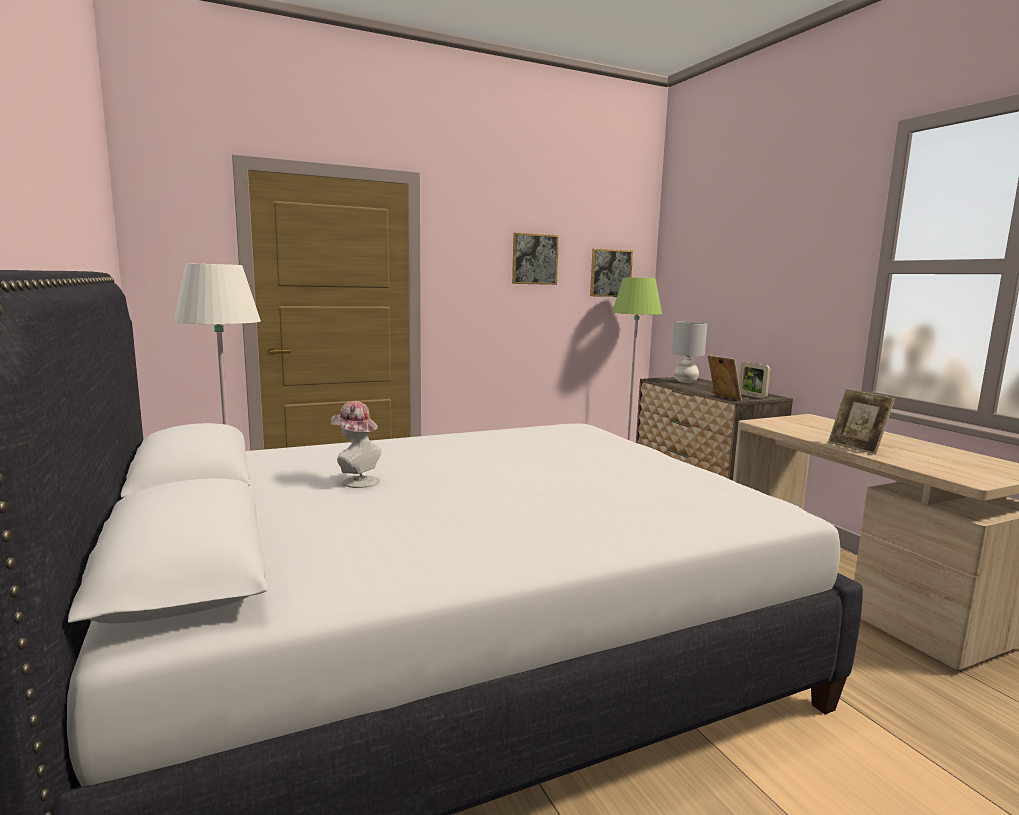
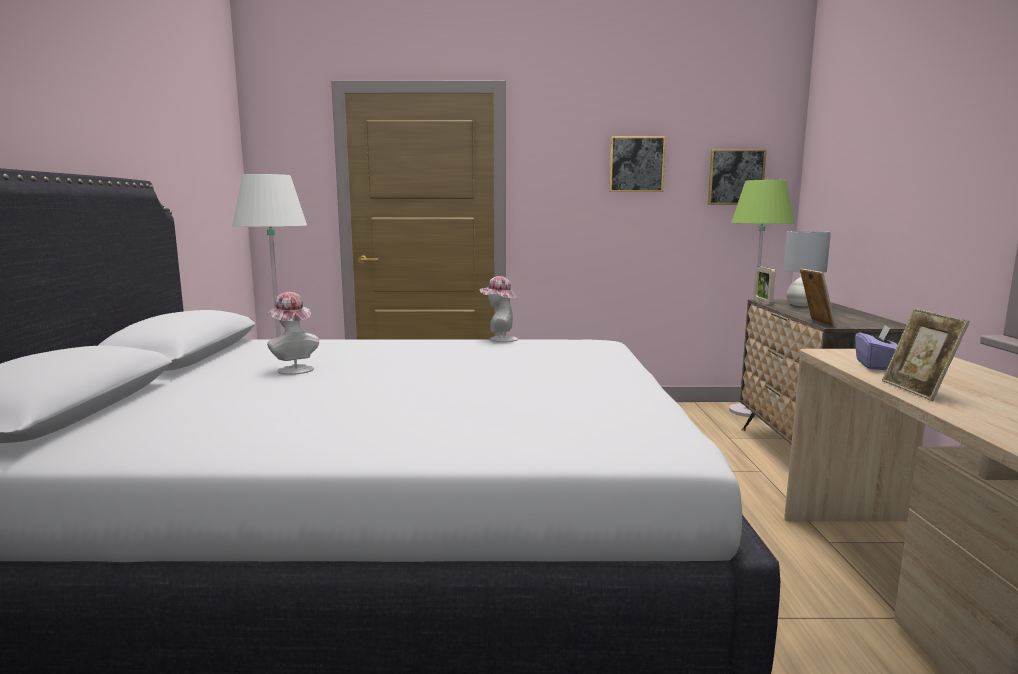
camera: 25 degrees right, 0 degrees up
picture frame [739,362,770,399] -> picture frame moved to [753,266,776,305]
none -> hat [480,276,518,342]
none -> purple tissue box [855,325,898,370]

